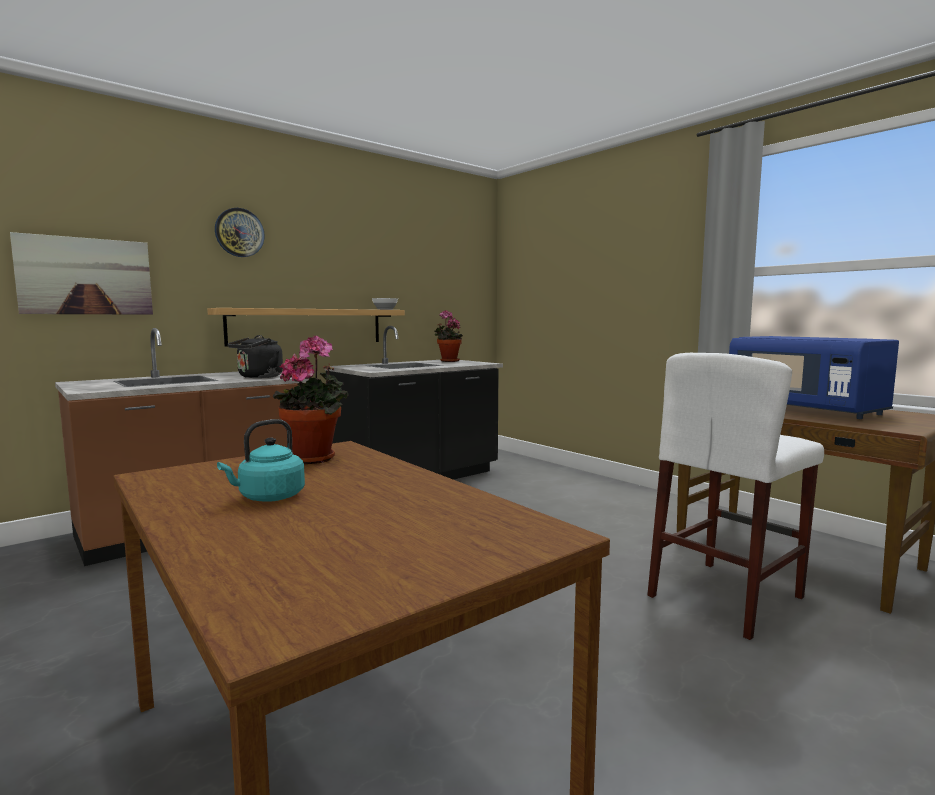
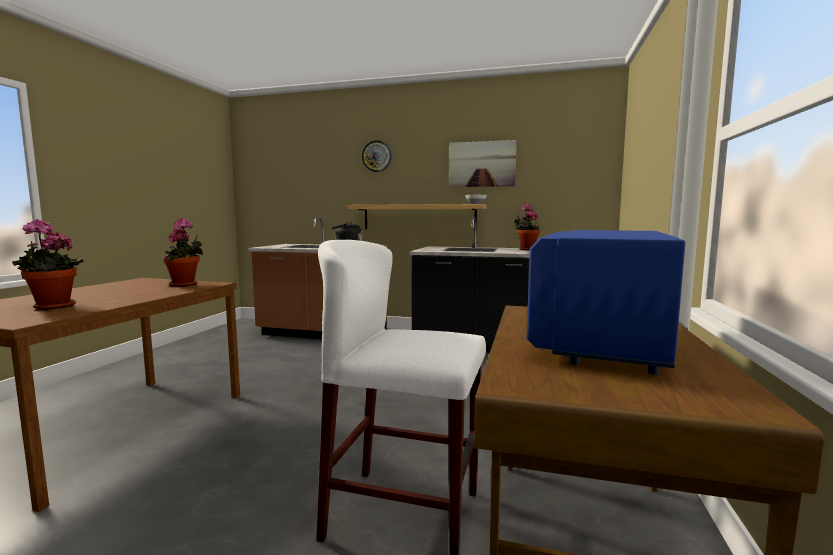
camera: 55 degrees right, 0 degrees up
picture [10,232,153,315] -> picture moved to [449,140,517,187]
turquoise kettle [217,419,305,502] -> none
none -> potted plant [12,219,84,310]

